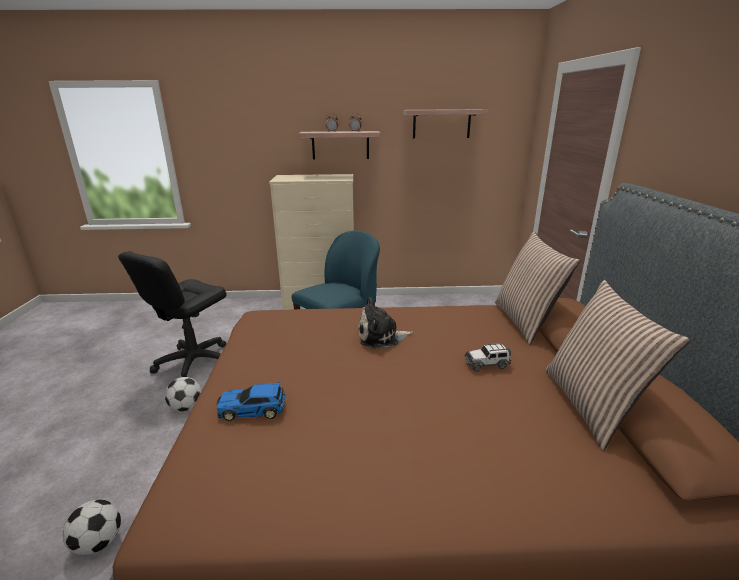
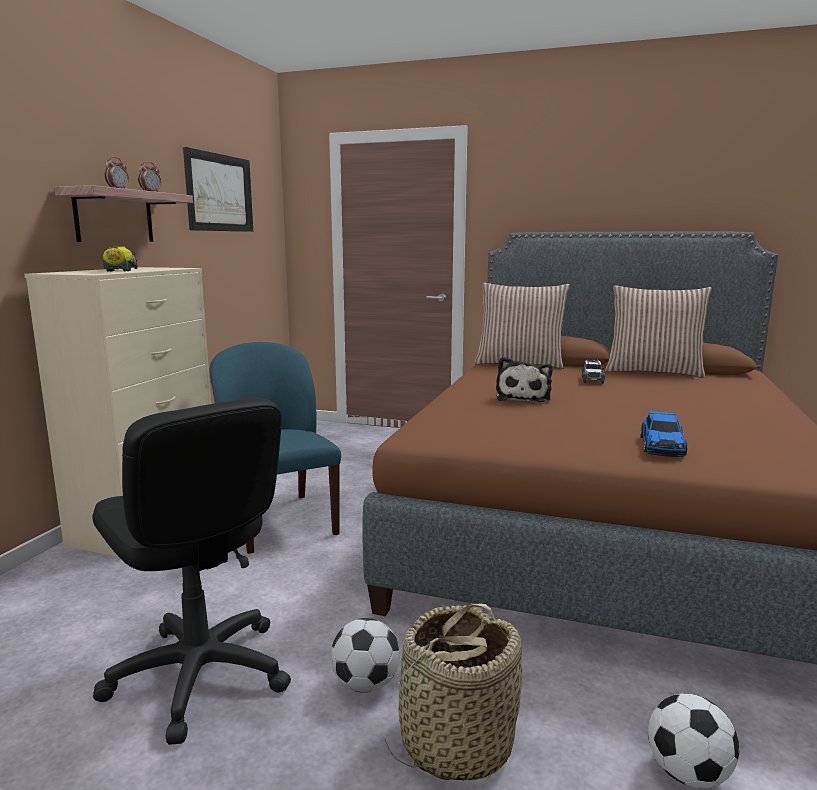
camera: 70 degrees left, 10 degrees down
shelf [403,109,488,139] -> picture [183,147,253,232]
none -> toy truck [103,247,138,272]
none -> basket [384,604,522,781]

